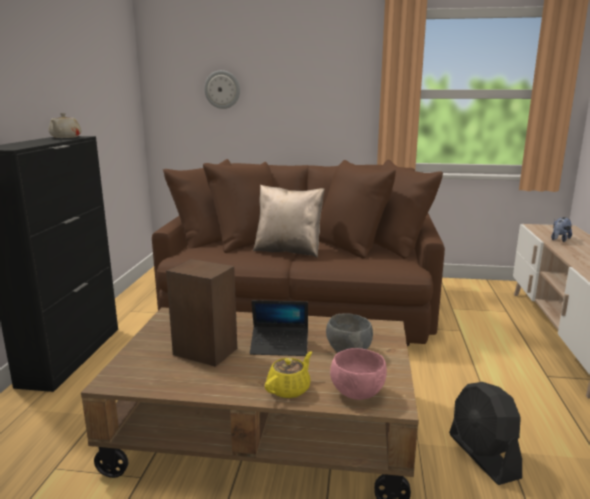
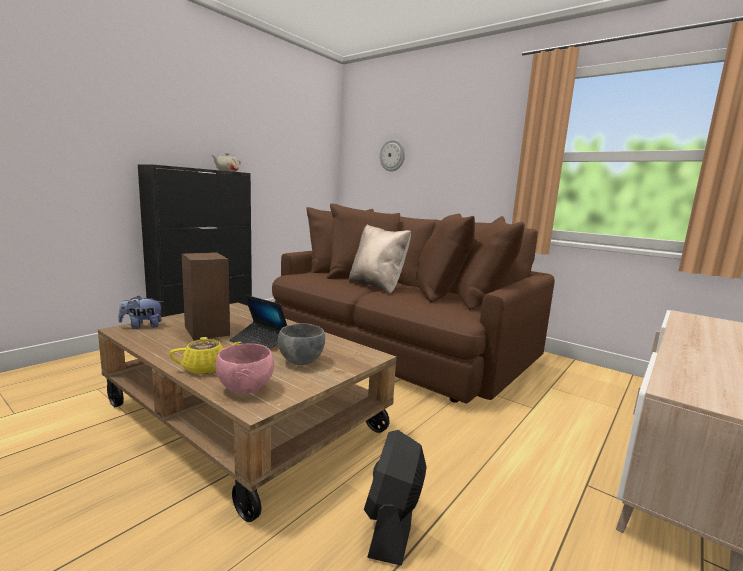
camera: 30 degrees right, 5 degrees down
plush toy [551,217,572,242] -> plush toy moved to [118,296,164,329]

